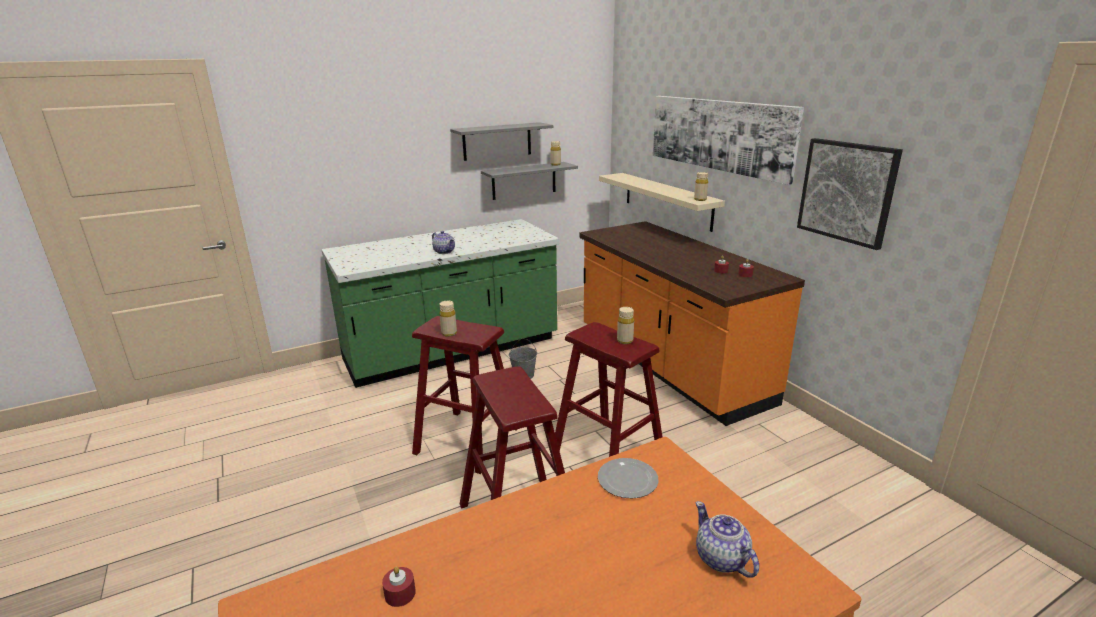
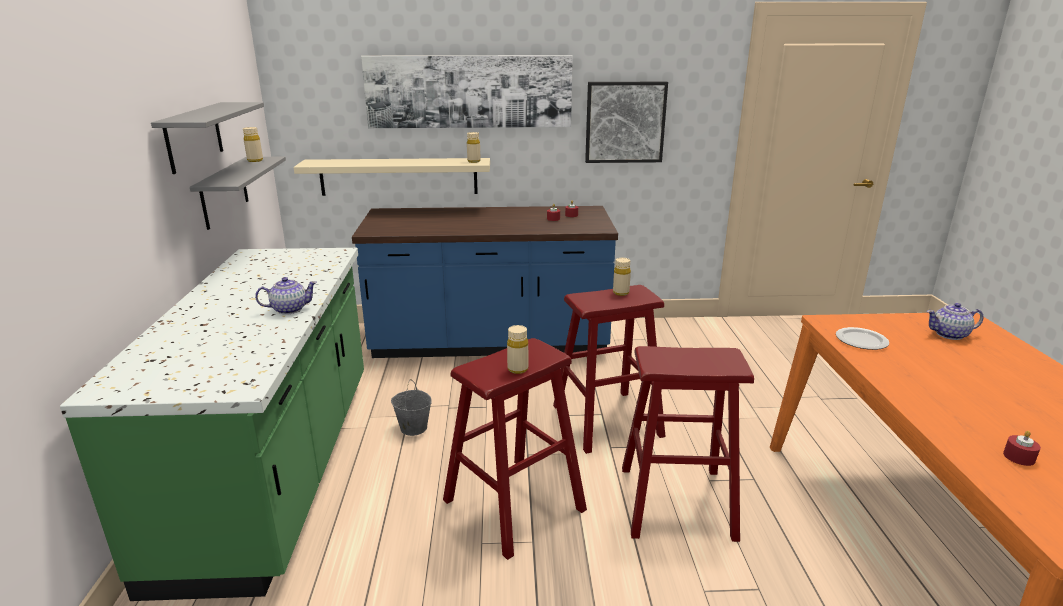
camera: 65 degrees left, 0 degrees up
orange counter [580,221,805,426] -> blue counter [352,206,618,358]

